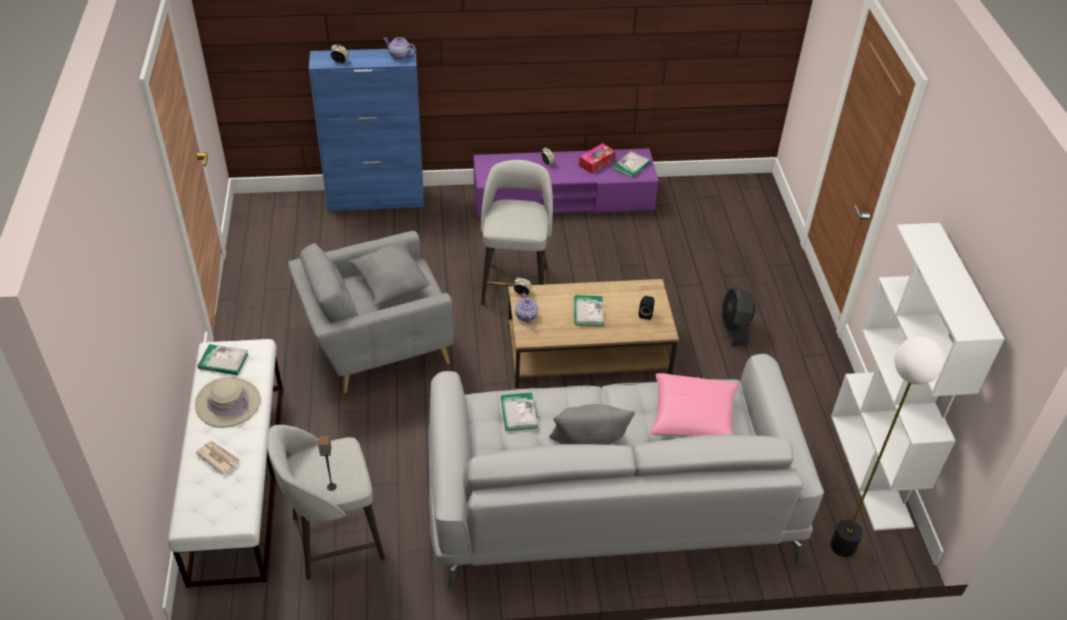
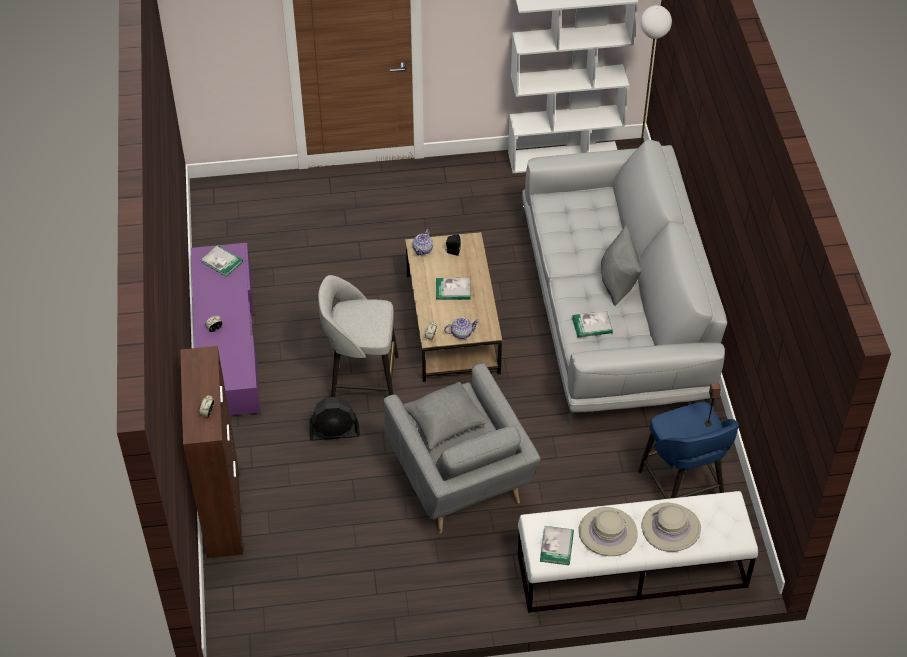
camera: 90 degrees left, 5 degrees up
newspaper [195,441,241,475] -> beige hat [642,503,701,552]
grey stool [267,425,385,580] -> blue stool [638,402,739,499]
blue cabinet [309,48,424,211] -> brown cabinet [180,346,243,558]
teapot [383,37,416,60] -> teapot moved to [413,229,433,255]
tissue box [579,143,615,174] -> none
pink pillow [650,373,738,437] -> none
black fan [721,286,755,346] -> black fan moved to [310,397,360,441]

